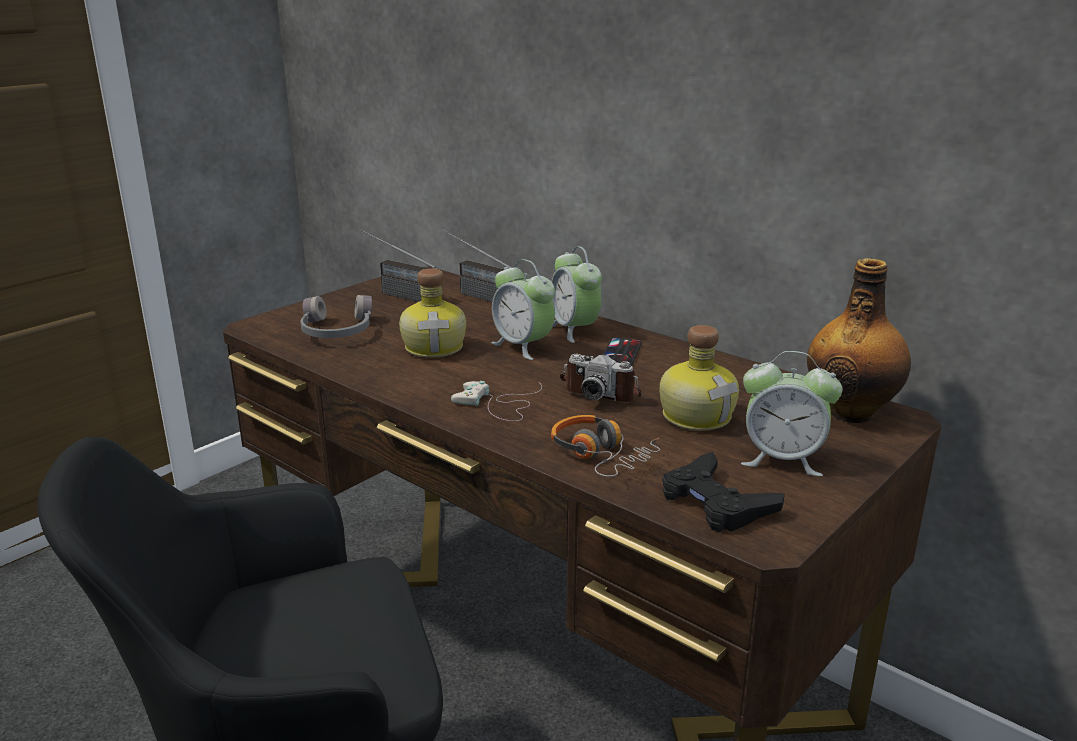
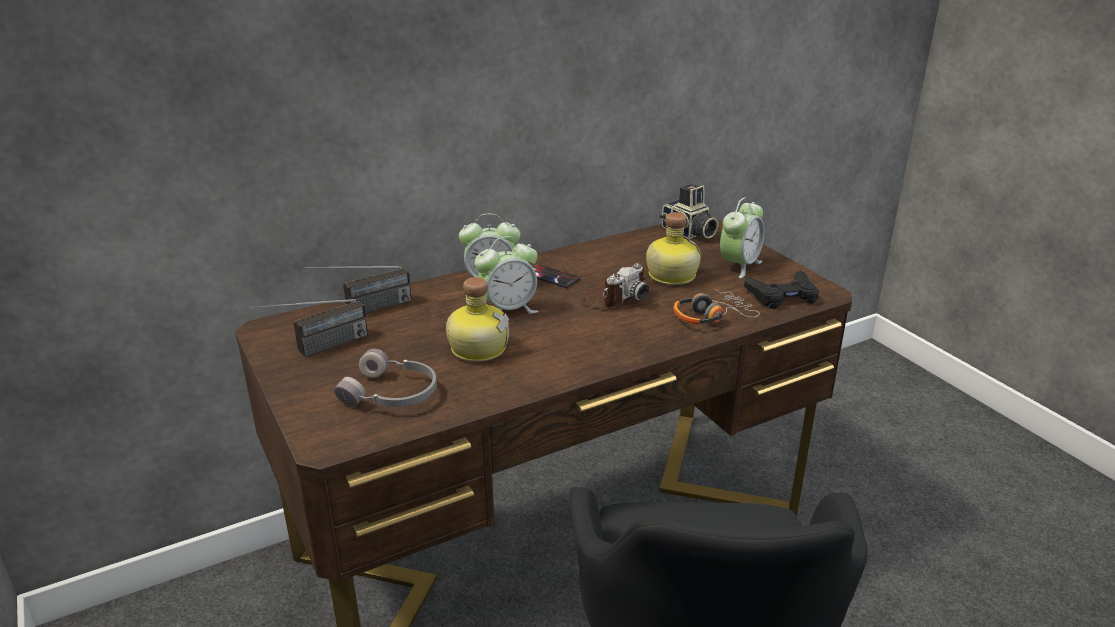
camera: 70 degrees left, 5 degrees up
white game controller [451,381,542,421] -> none
bottle [807,258,911,423] -> camera [660,184,718,239]

